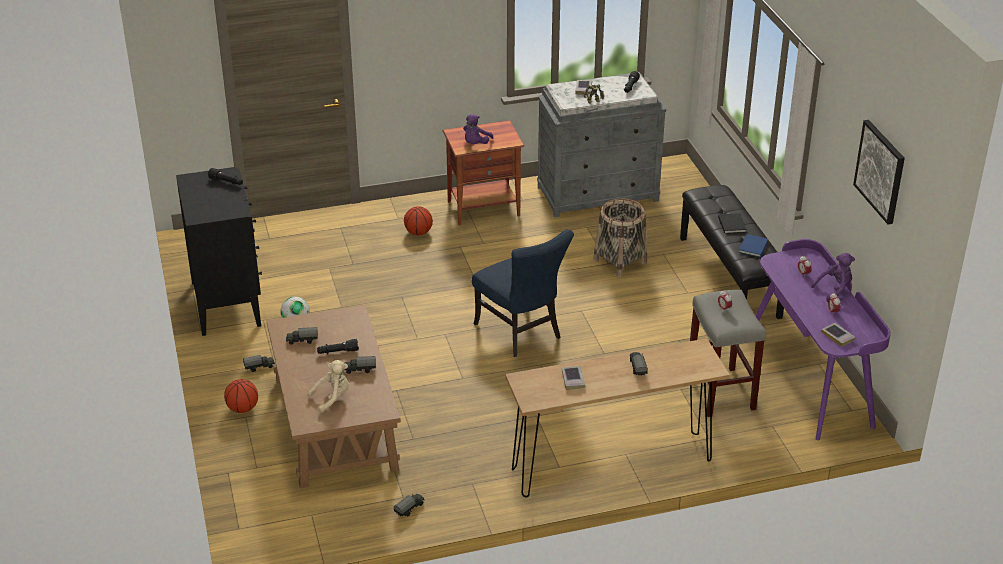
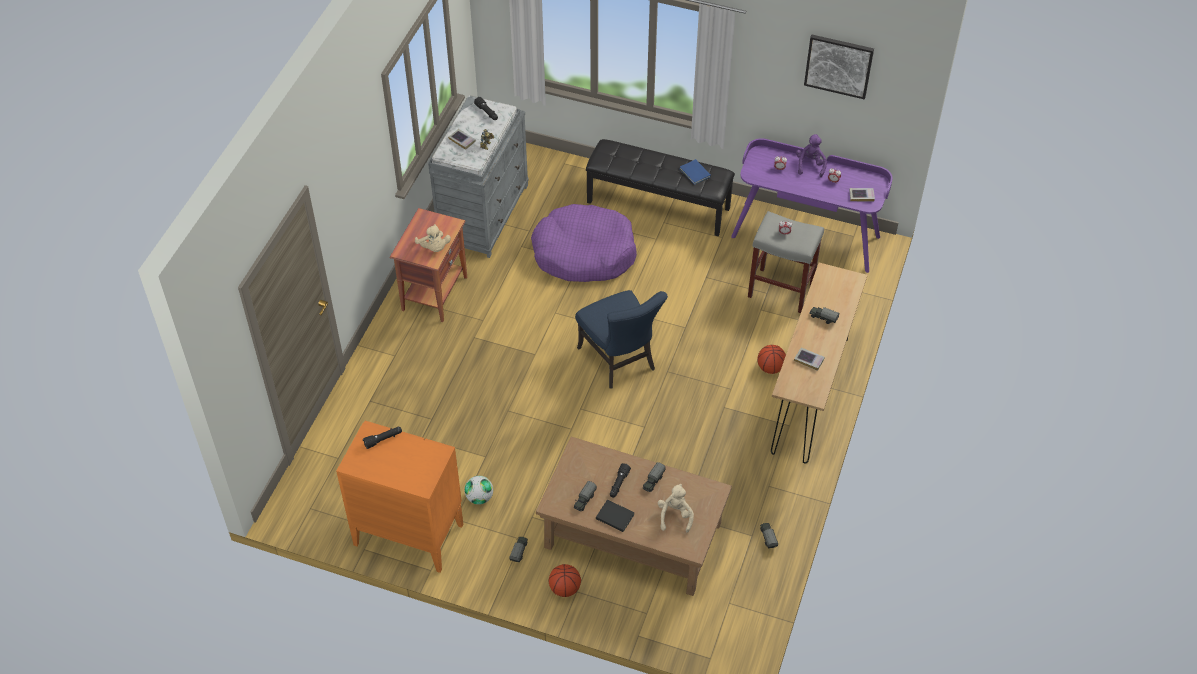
camera: 55 degrees left, 15 degrees up
black dresser [176,167,262,336] -> orange dresser [336,421,463,573]
basketball [404,206,433,235] -> basketball moved to [757,345,786,374]
purple plush toy [463,114,494,144] -> beige plush toy [415,224,451,252]
blue chair [472,229,574,357] -> blue chair turned 60 degrees clockwise [575,290,668,389]
basket [593,199,647,277] -> purple dog bed [531,204,637,282]
black book [718,213,747,234] -> black book moved to [596,500,635,532]

